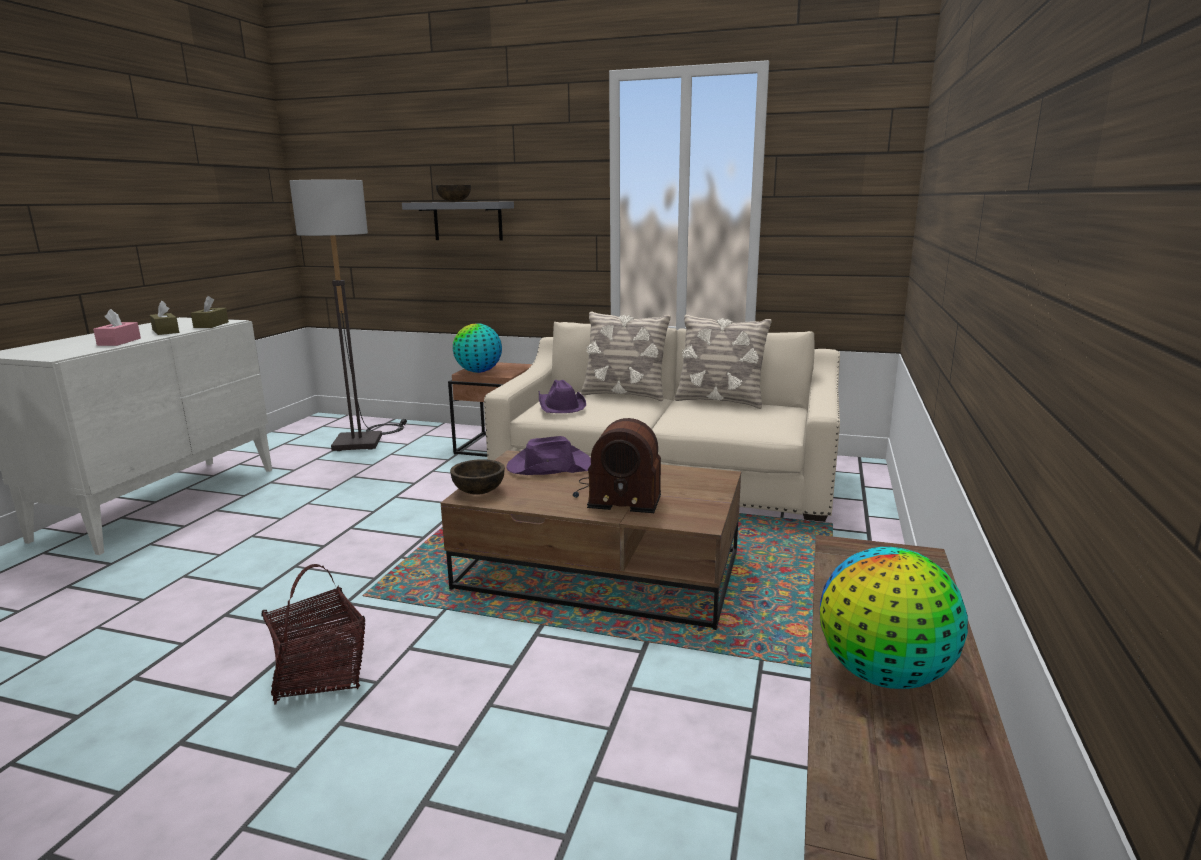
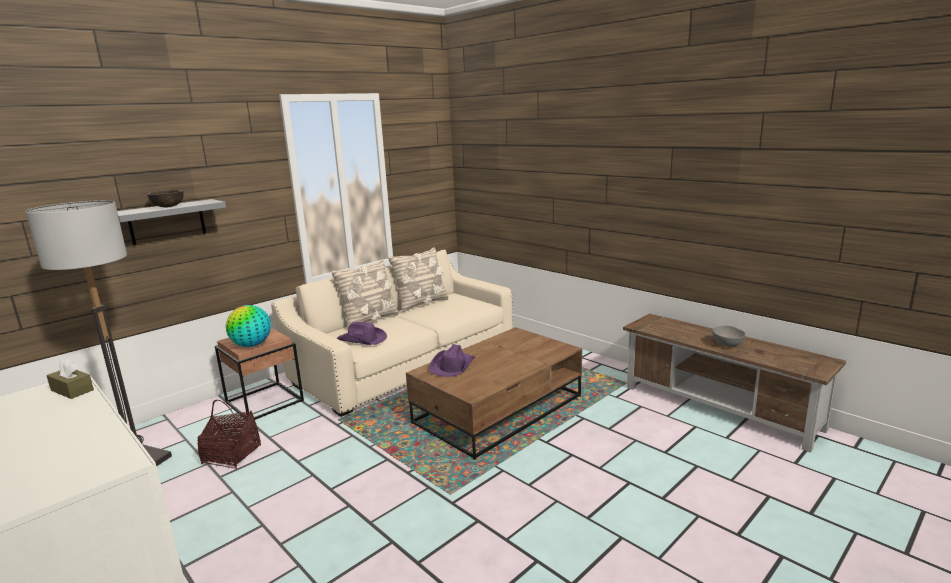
camera: 60 degrees left, 0 degrees up
pink tissue box [93,309,141,346] -> none
brown tissue box [150,301,179,335] -> none
basket [261,564,365,705] -> basket moved to [198,400,261,469]
brown bowl [450,459,505,495] -> none
radio [573,418,661,513] -> none
globe [820,547,968,689] -> grey bowl [712,325,746,347]

